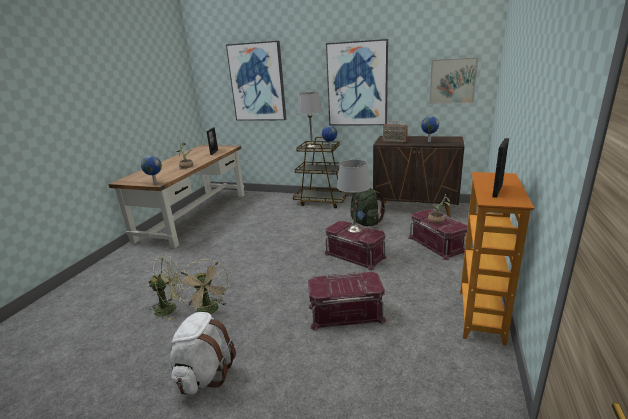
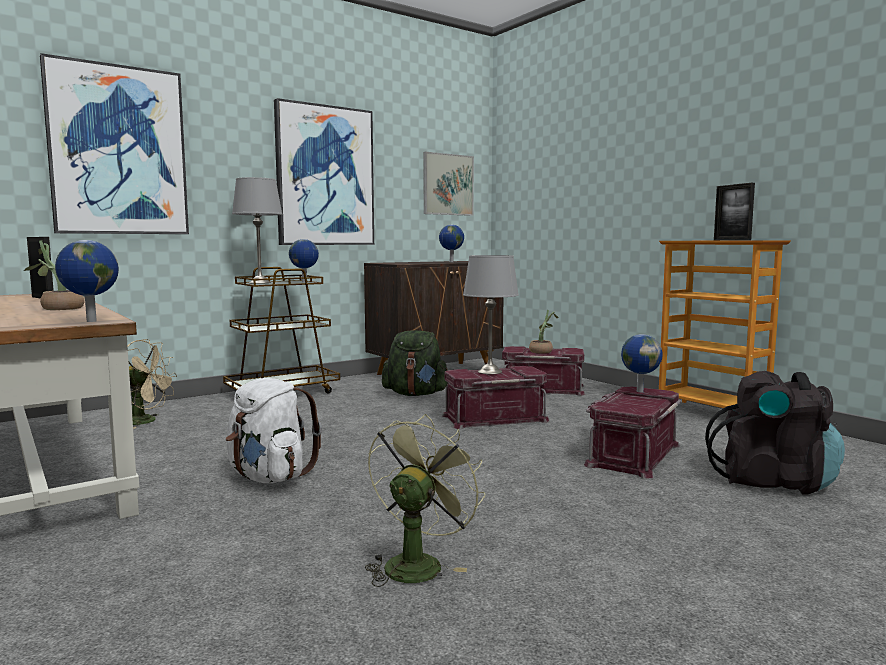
camera: 55 degrees left, 15 degrees down
white backpack [170,312,236,395] -> white backpack moved to [226,378,322,483]
beige fan [177,259,230,314] -> beige fan moved to [128,339,177,429]
radio [383,121,408,142] -> none
none -> globe [621,334,663,392]
none -> black backpack [705,371,845,495]

